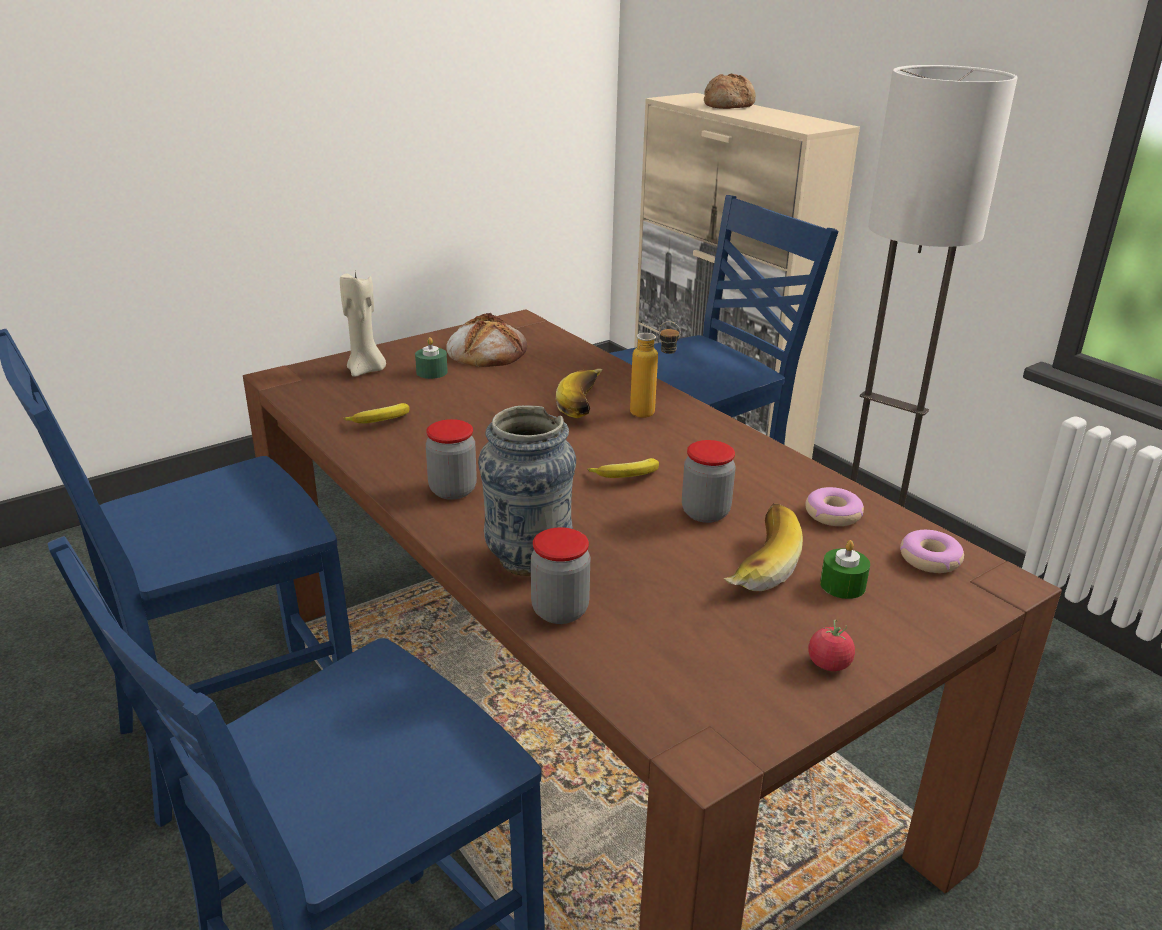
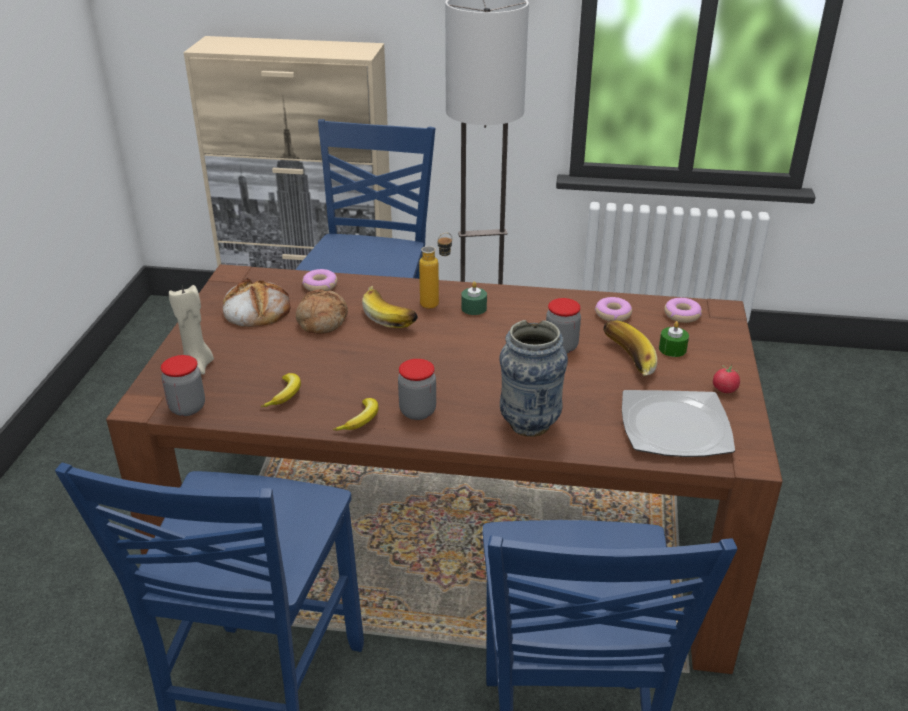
camera: 45 degrees left, 5 degrees up
green candle [415,337,448,379] -> green candle moved to [461,282,487,315]
jar [531,527,590,624] -> jar moved to [161,355,205,416]
banana [587,458,659,478] -> banana moved to [333,398,379,431]
bread [704,74,756,109] -> bread moved to [296,289,348,334]
none -> donut [302,269,337,291]
none -> plate [622,390,735,457]

